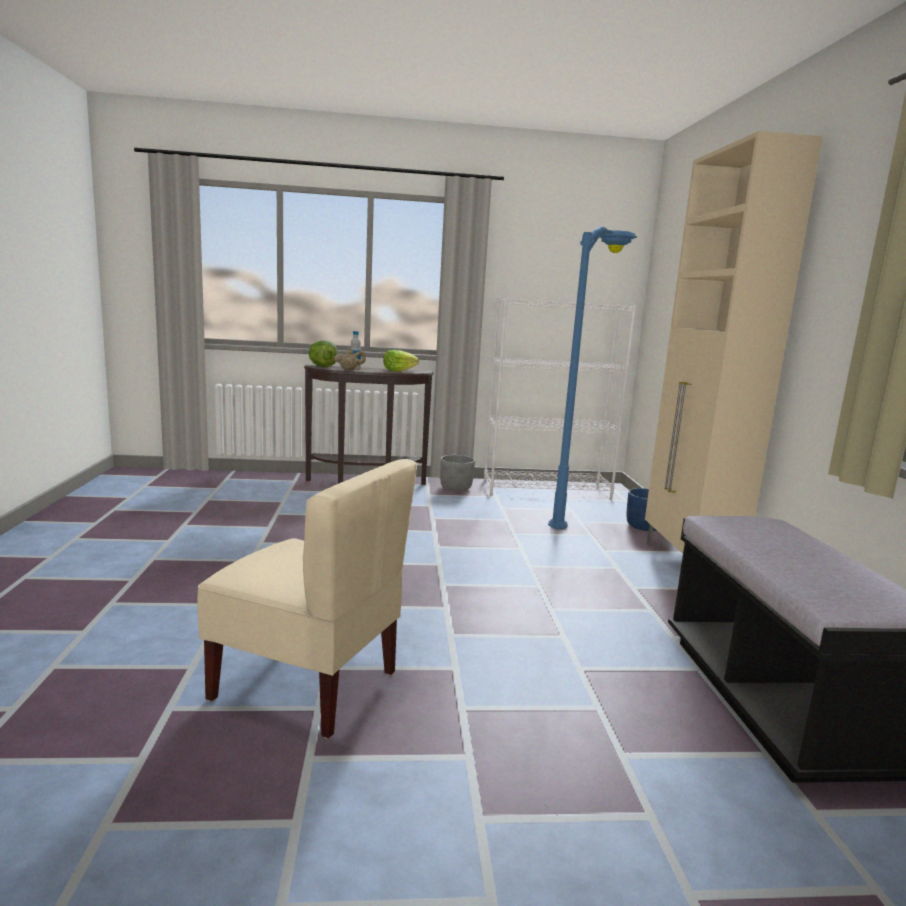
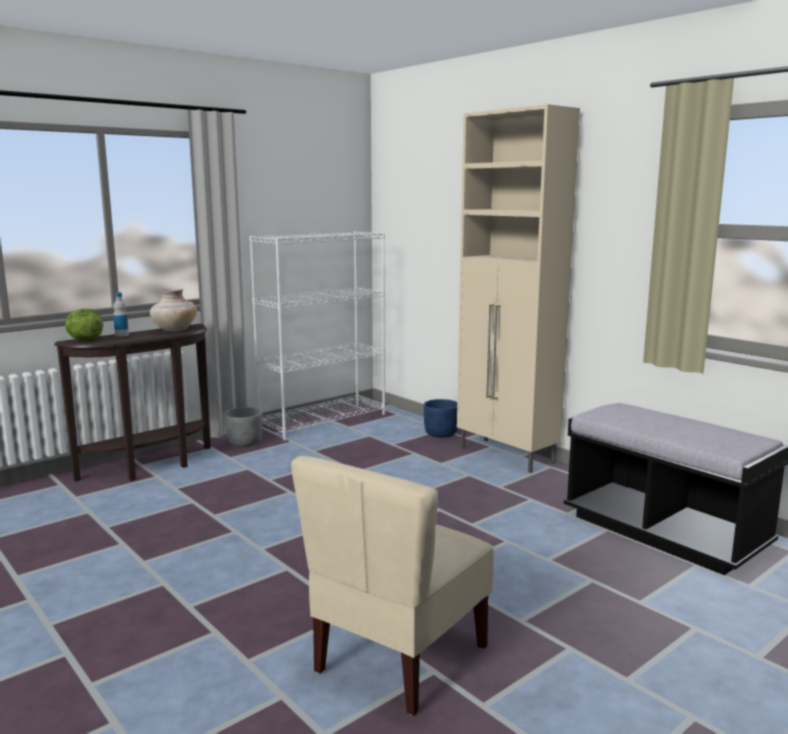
camera: 35 degrees left, 0 degrees up
beige chair [197,459,417,739] -> beige chair turned 135 degrees clockwise [291,456,494,716]
beige teapot [334,347,366,370] -> none
lettuce [383,350,419,372] -> beige vase [150,288,197,332]
blue floor lamp [548,226,637,529] -> none

